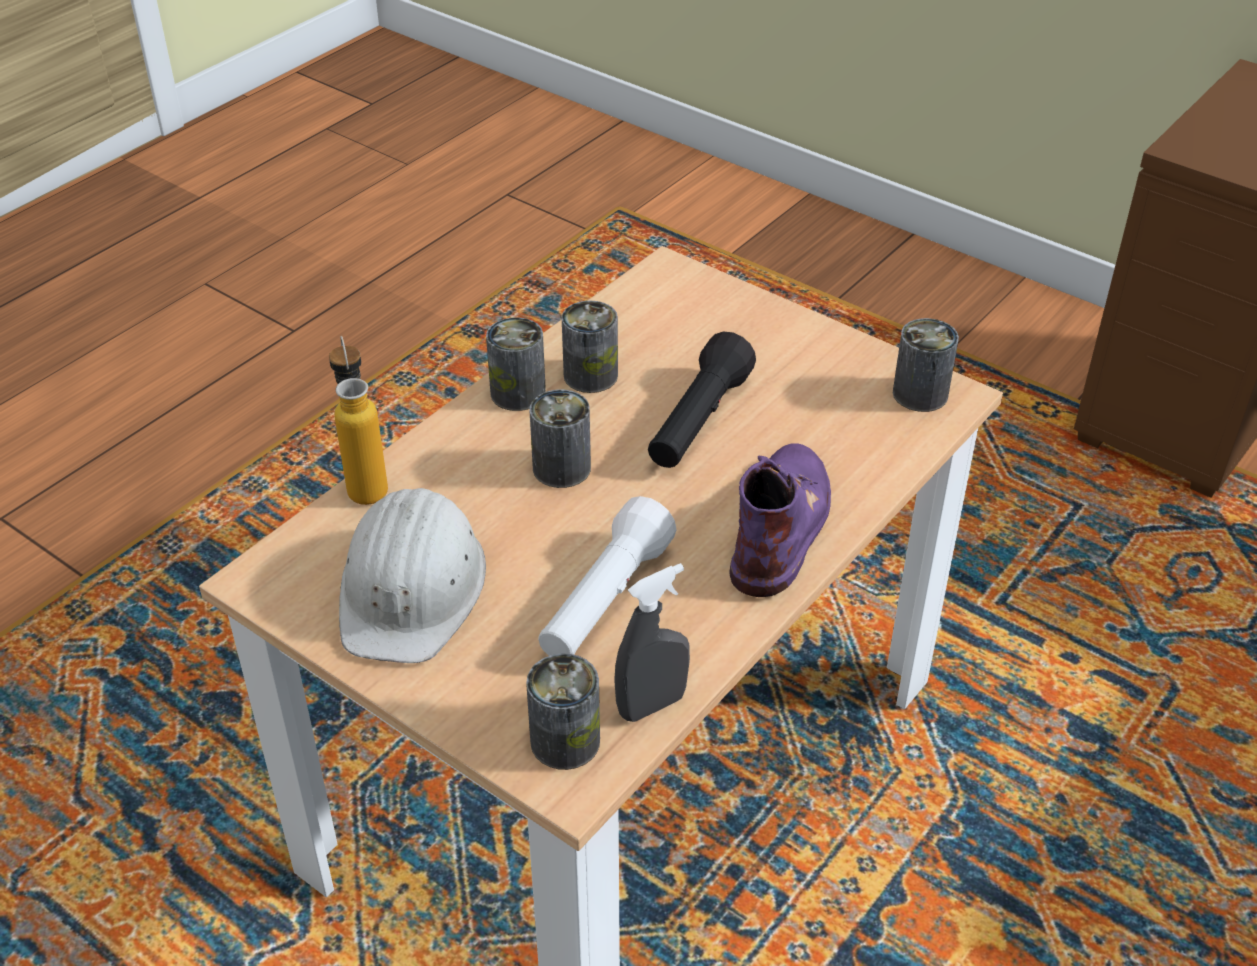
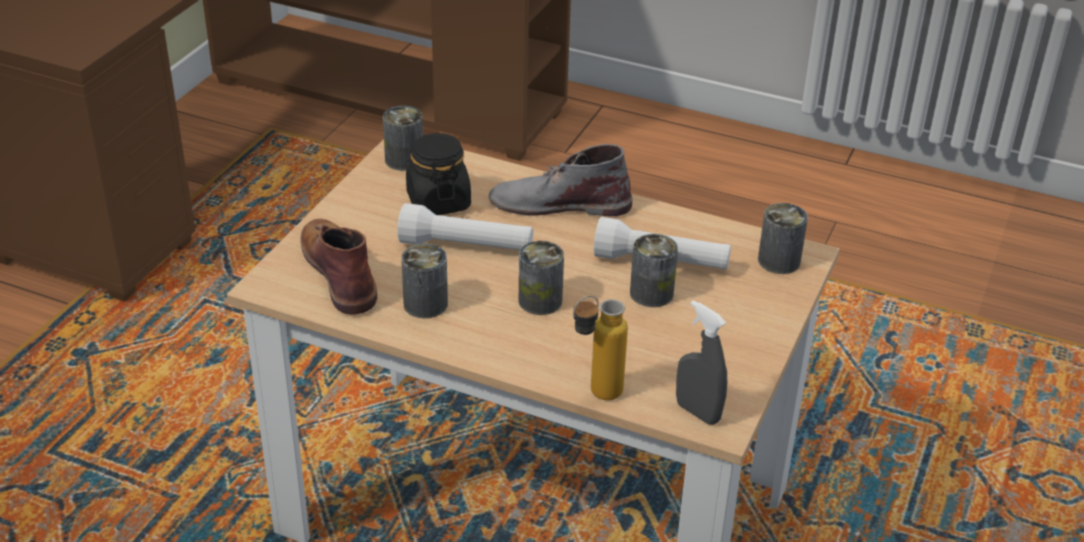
camera: 105 degrees left, 5 degrees down
white hard hat [339,488,486,663] -> none
can [486,317,546,411] -> can moved to [630,234,678,307]
grey spray bottle [614,563,690,722] -> grey spray bottle moved to [676,300,727,425]
black flashlight [648,331,756,468] -> white flashlight [397,203,533,250]
purple boot [730,443,831,597] -> grey boot [489,144,632,216]
none -> brown boot [300,219,377,315]
none -> black jar [406,133,471,215]

